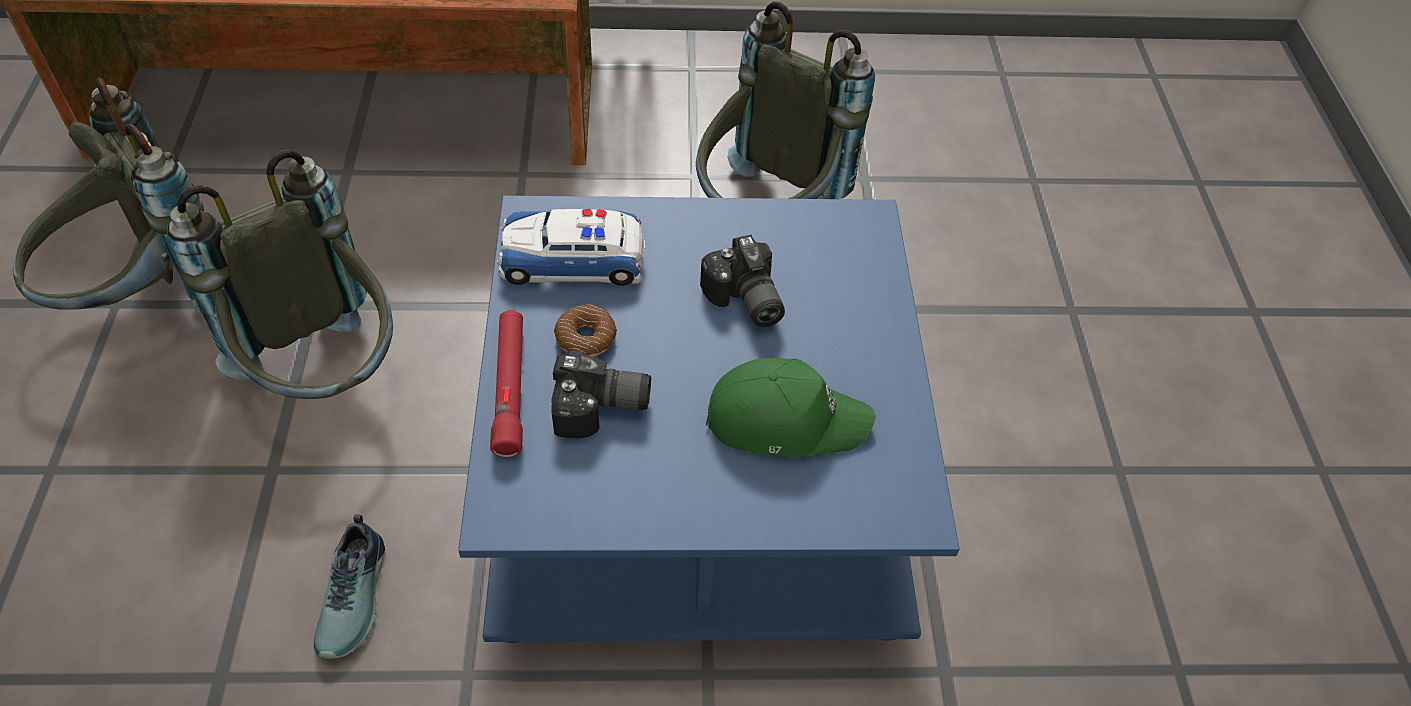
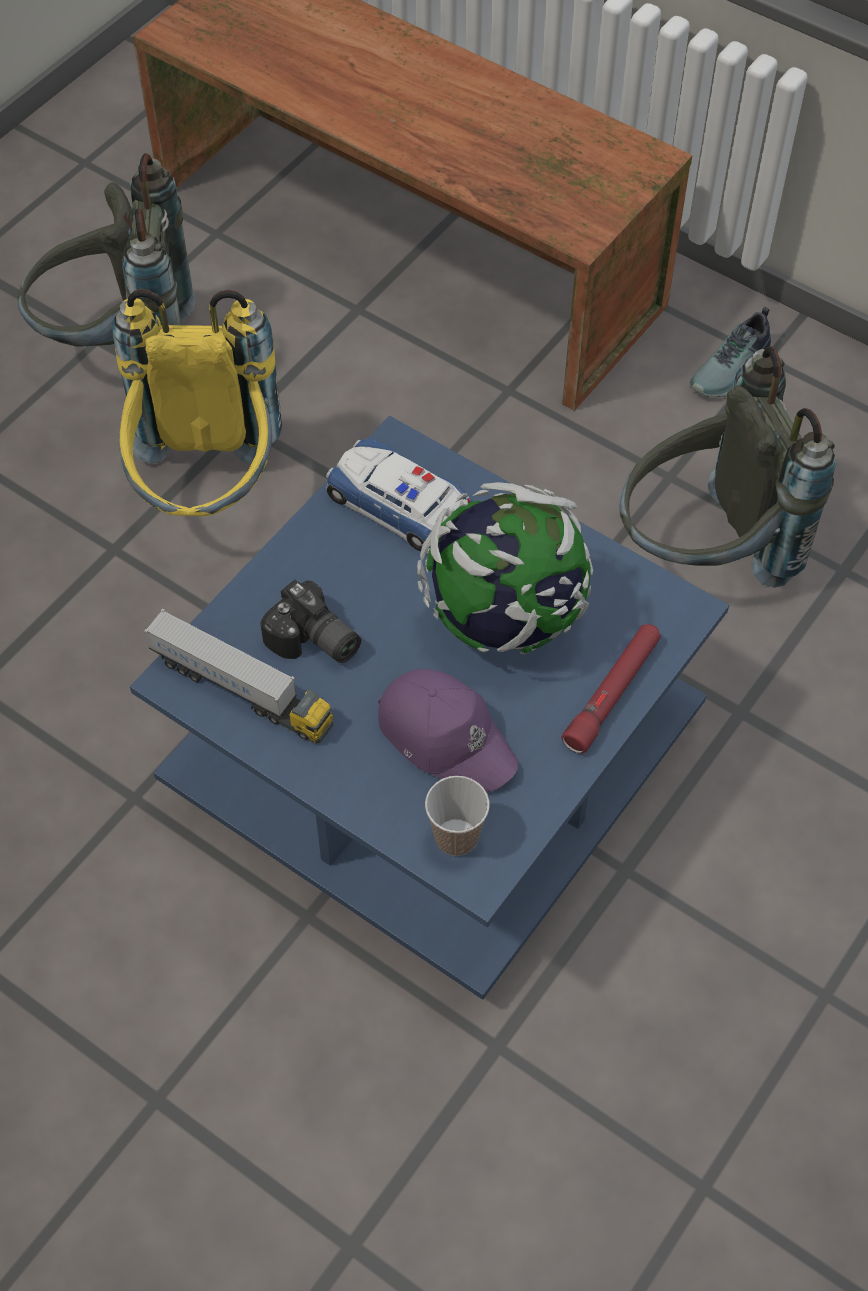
camera: 40 degrees right, 5 degrees up
grey backpack [167,149,393,399] -> yellow backpack [112,289,282,516]
shoe [314,514,385,659] -> shoe moved to [690,307,771,397]
red flashlight [490,310,523,458] -> red flashlight moved to [562,624,661,754]
donut [554,304,617,357] -> none
camera [700,235,785,327] -> globe [417,482,593,655]
green cap [706,358,876,457] -> purple cap [378,669,519,793]
none -> toy truck [144,609,334,744]
none -> cup [425,776,490,856]

